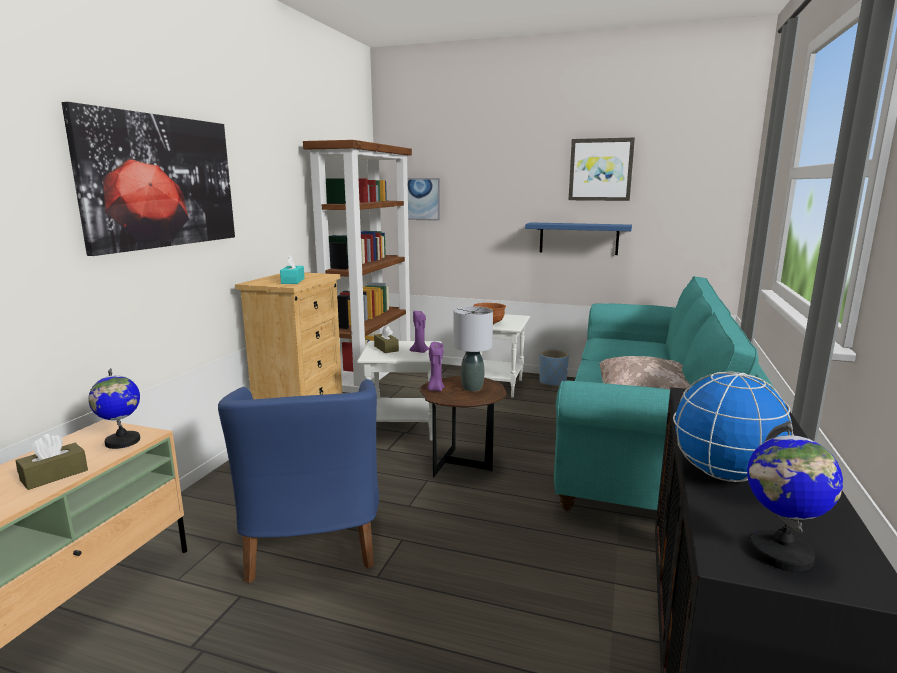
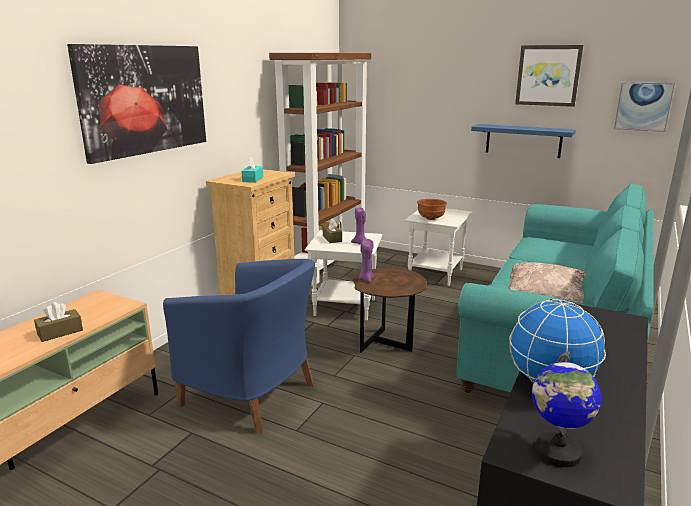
camera: 10 degrees right, 5 degrees up
globe [88,368,140,449] -> none
blue armchair [218,379,379,583] -> blue armchair turned 60 degrees counterclockwise [163,259,315,435]
picture [407,178,440,221] -> picture moved to [614,82,675,132]
grey table lamp [454,306,493,391] -> none
blue planter [539,350,569,387] -> none

